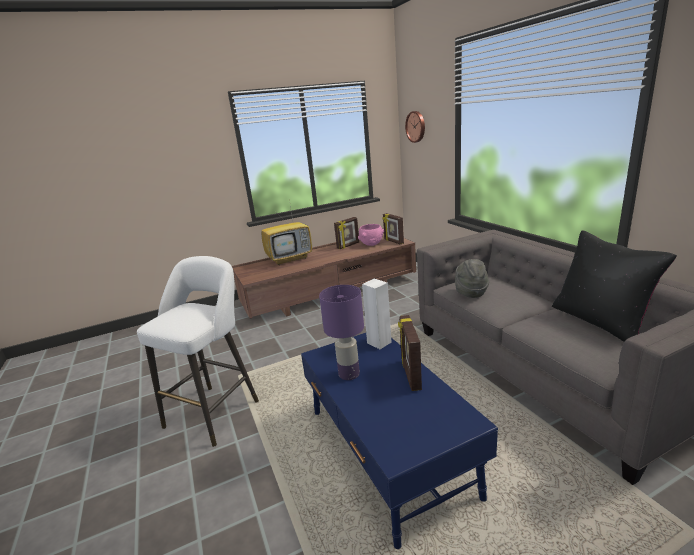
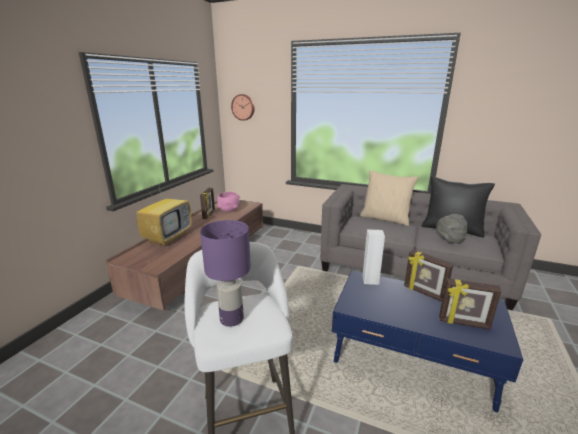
camera: 45 degrees left, 0 degrees up
purple table lamp [319,285,364,380] -> purple table lamp moved to [200,220,251,327]
picture frame [382,213,404,244] -> picture frame moved to [439,278,502,330]
grey hat [455,259,489,298] -> grey hat moved to [436,214,467,244]
none -> beige pillow [360,170,418,226]

